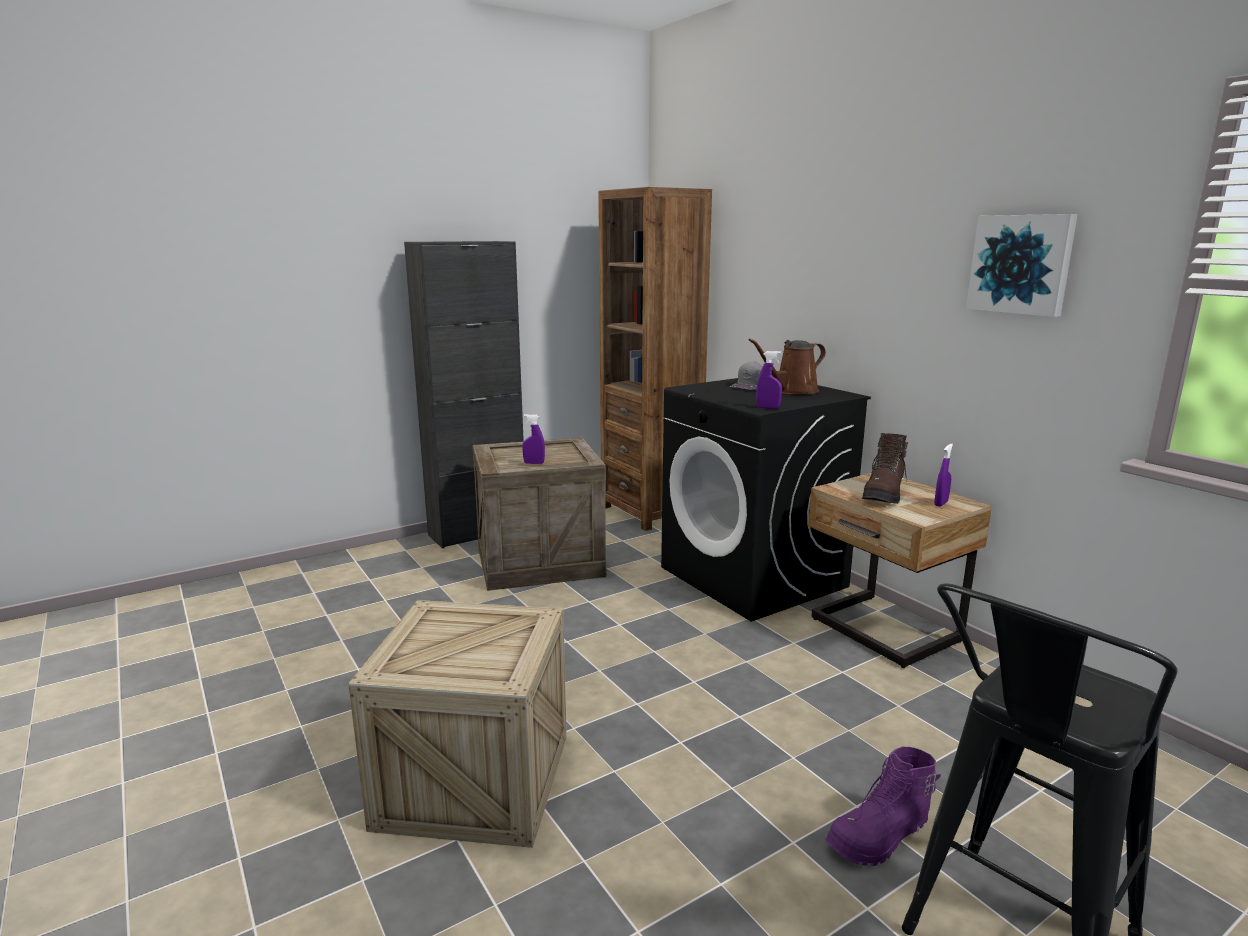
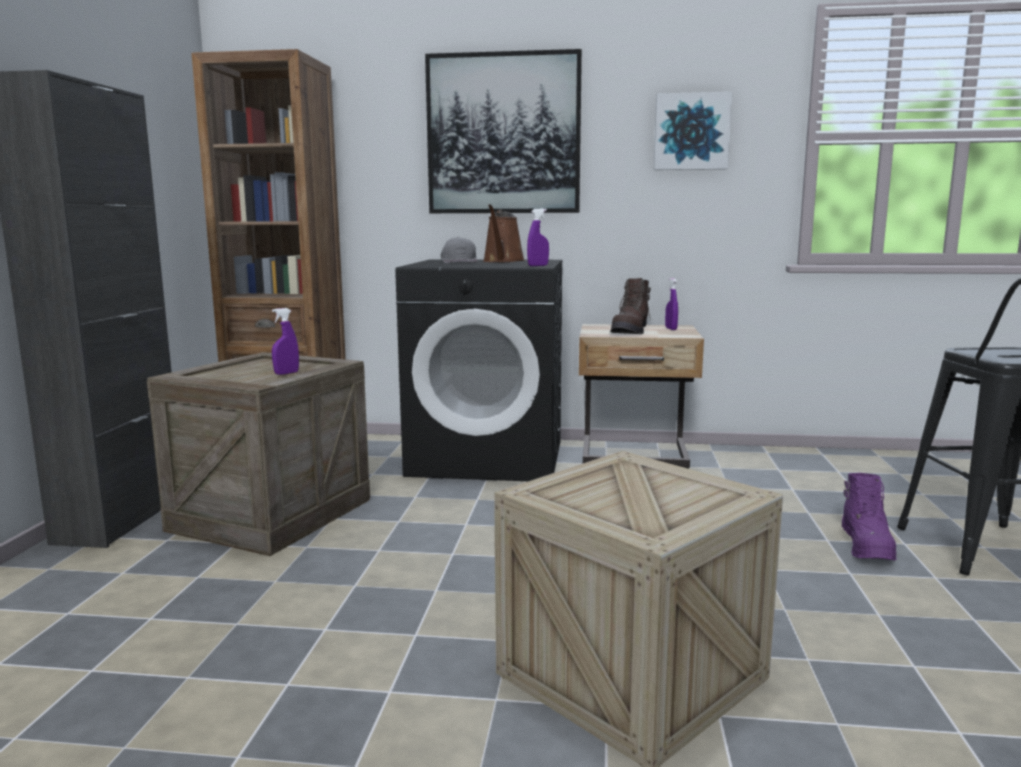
camera: 50 degrees left, 5 degrees down
brown boot [862,433,908,504] -> brown boot turned 45 degrees clockwise [610,278,651,334]
none -> picture [425,49,582,213]

